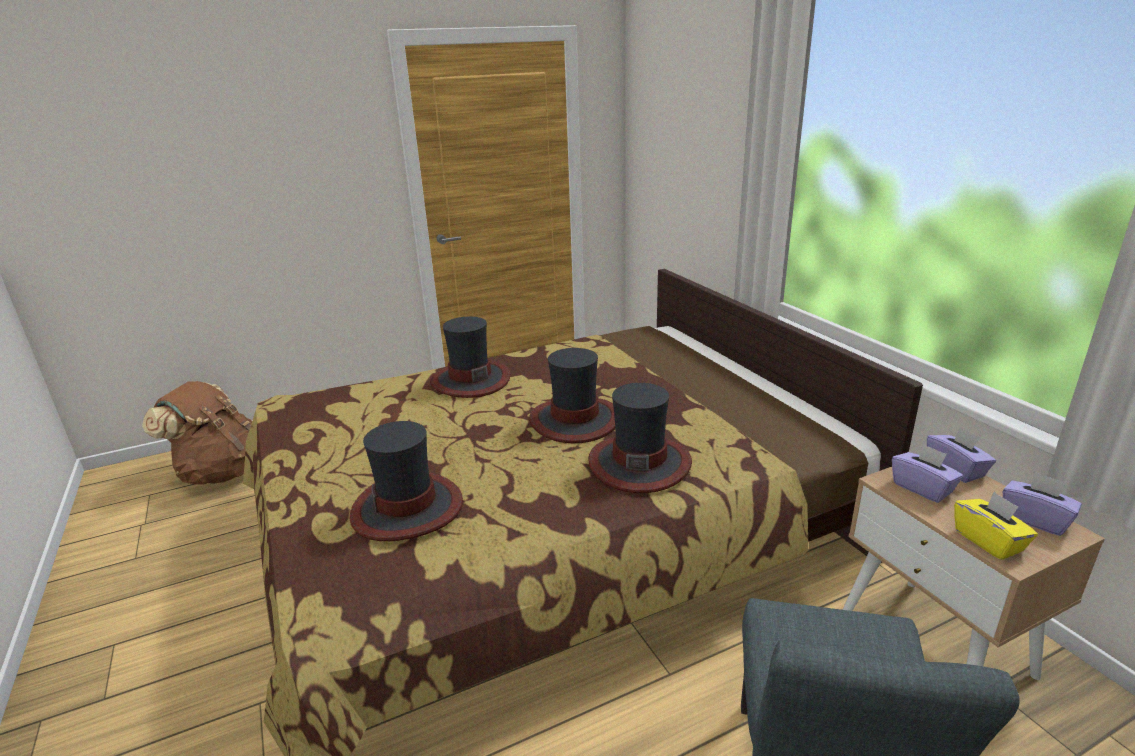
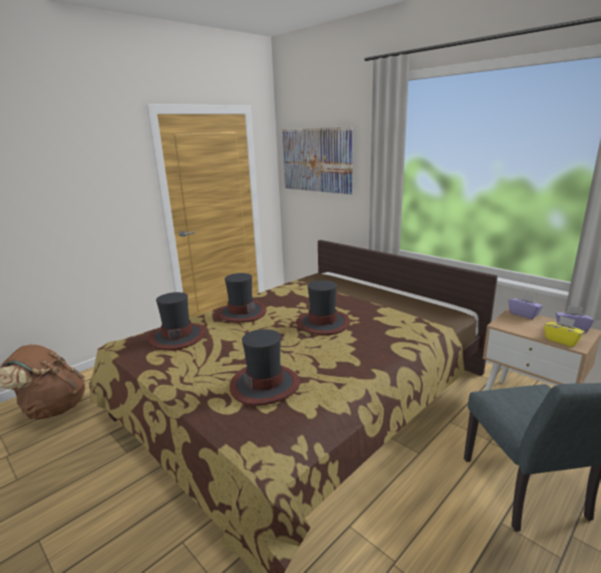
camera: 20 degrees left, 5 degrees down
hat [588,383,692,493] -> hat moved to [148,292,206,350]
purple tissue box [892,444,964,503] -> none
none -> picture [282,126,353,195]

